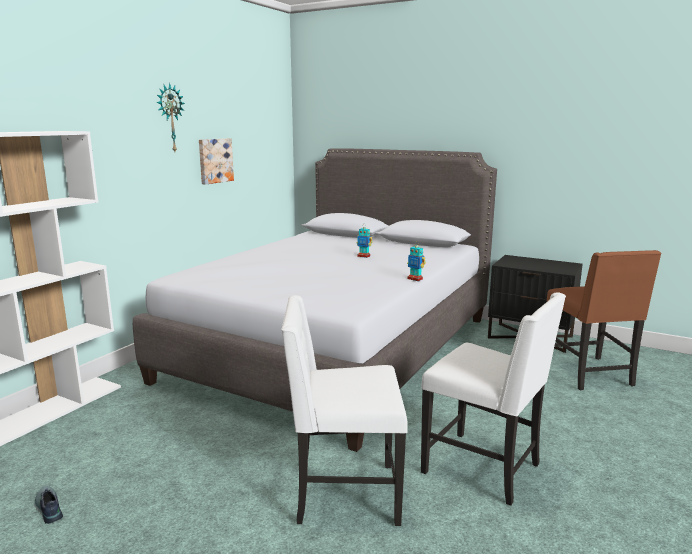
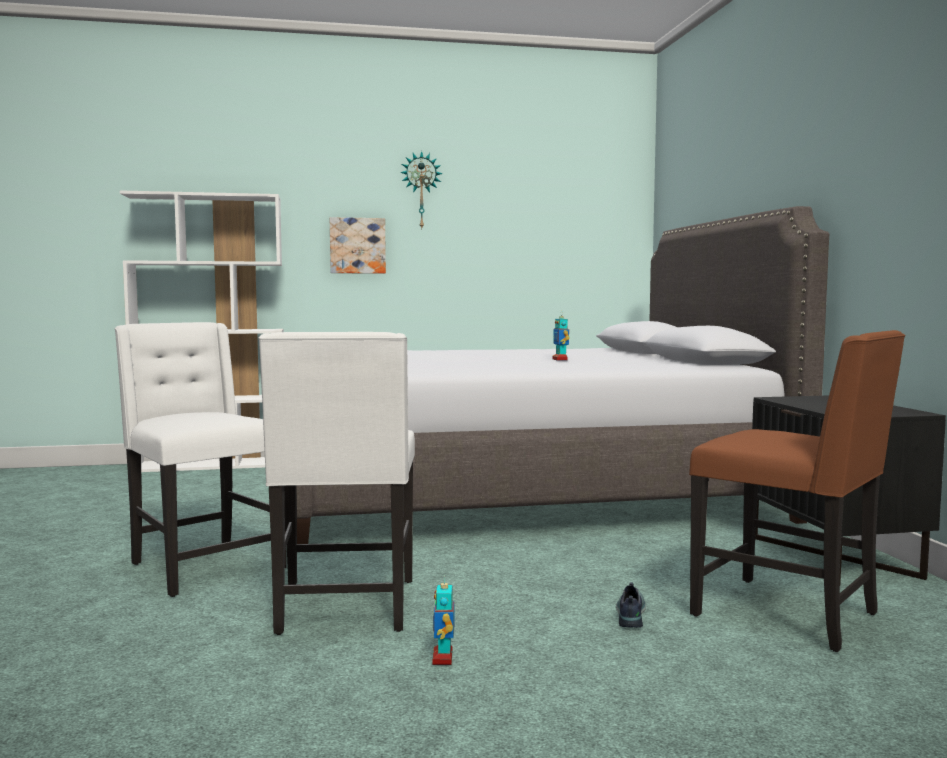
camera: 50 degrees right, 10 degrees down
shoe [34,486,63,524] -> shoe moved to [616,582,646,628]
picture [199,138,234,185] -> picture moved to [330,217,386,274]
toy robot [407,241,426,281] -> toy robot moved to [432,575,454,665]
brown chair [547,250,662,391] -> brown chair turned 90 degrees counterclockwise [689,330,905,652]

